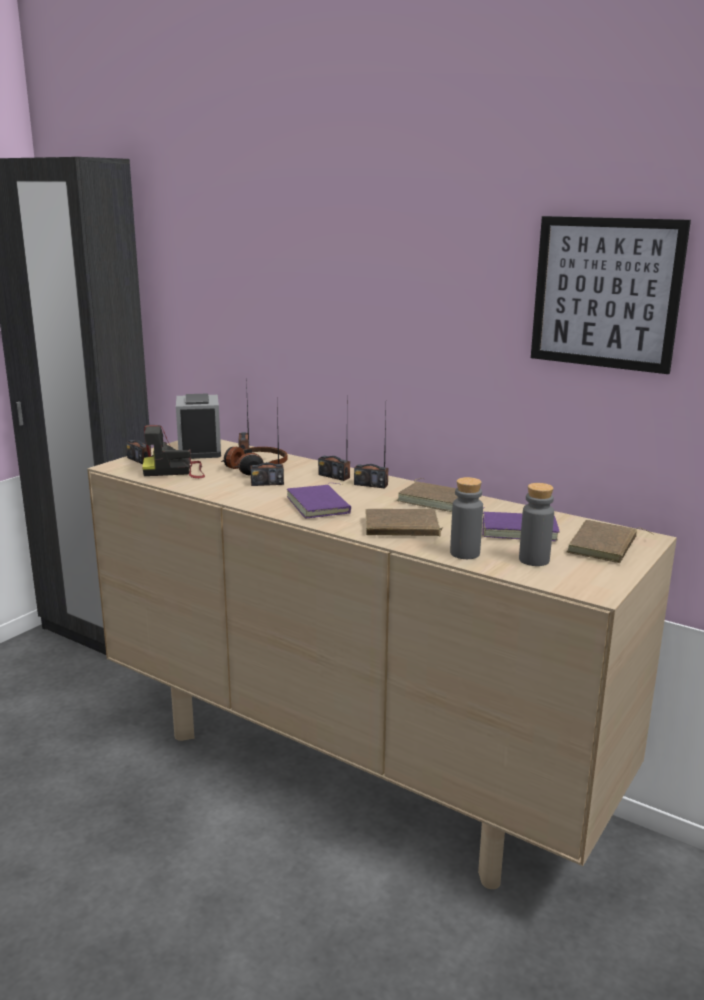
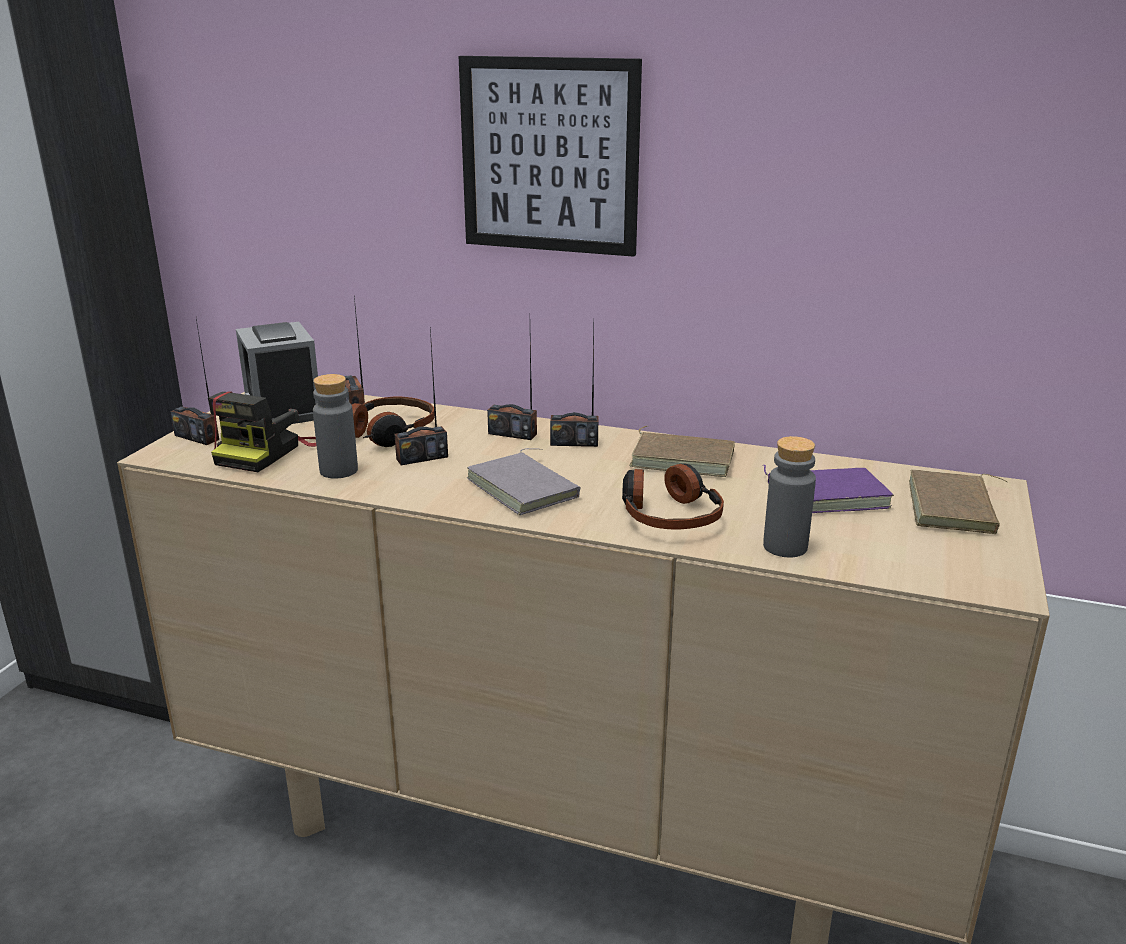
camera: 15 degrees left, 5 degrees up
camera [142,425,205,478] -> camera turned 45 degrees counterclockwise [208,391,317,472]
purple book [287,483,351,519] -> grey book [467,448,580,515]
brown book [365,509,443,537] -> headphones [622,464,724,529]
grey bottle [519,483,554,566] -> grey bottle moved to [313,374,358,479]
picture [531,216,691,374] -> picture moved to [459,56,642,257]

